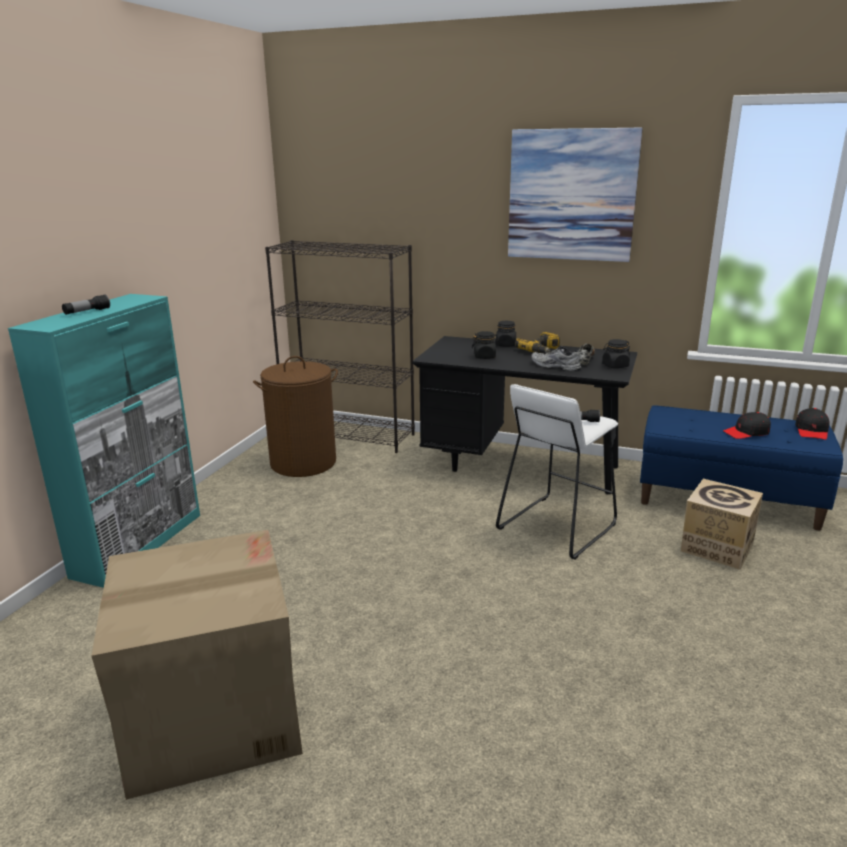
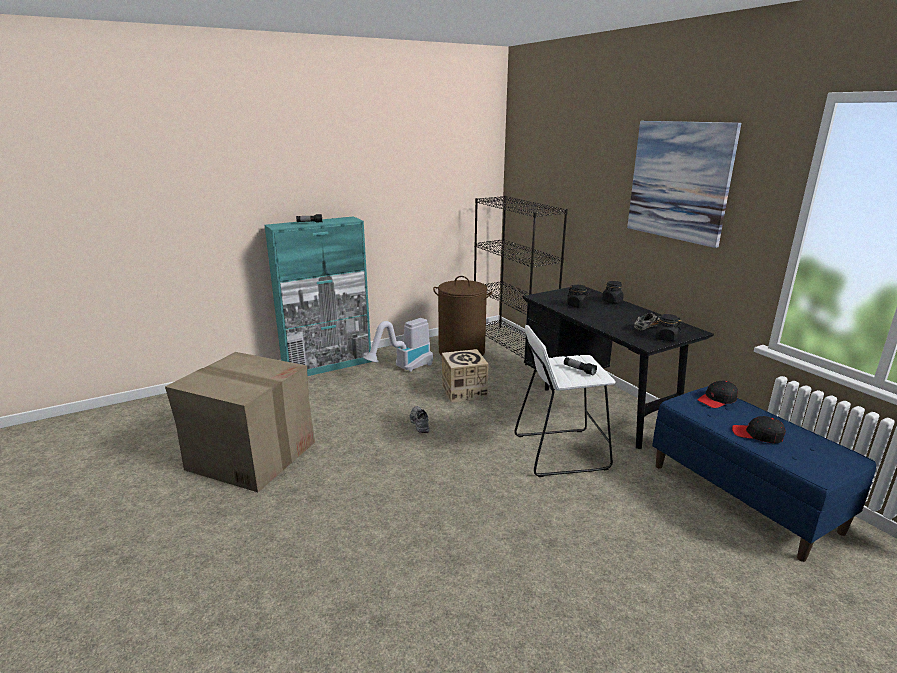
camera: 40 degrees right, 0 degrees up
power drill [515,332,560,354] -> none
grey shoe [531,347,581,371] -> grey shoe moved to [410,406,429,433]
cardboard box [681,479,763,569] -> cardboard box moved to [442,349,489,403]
black cap [795,408,829,440] -> black cap moved to [697,380,738,408]
none -> vacuum cleaner [363,318,433,372]

